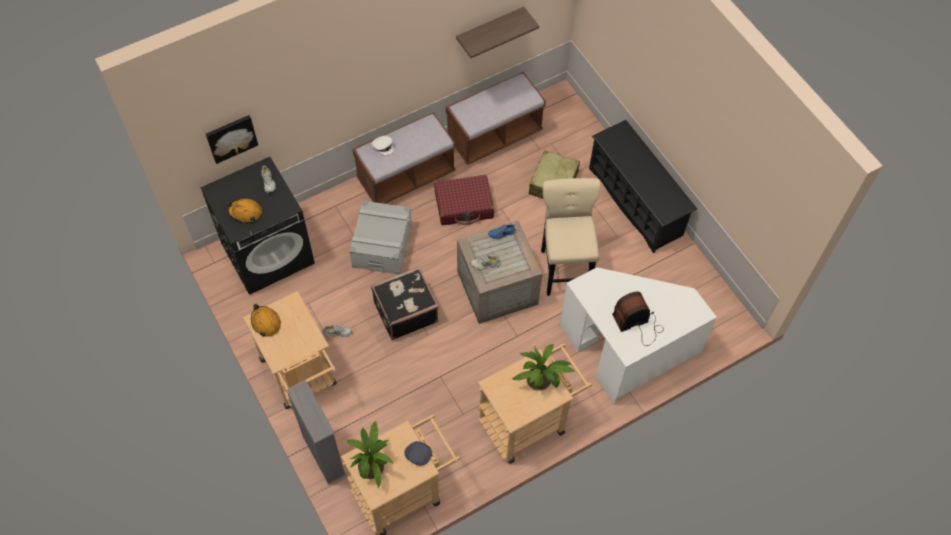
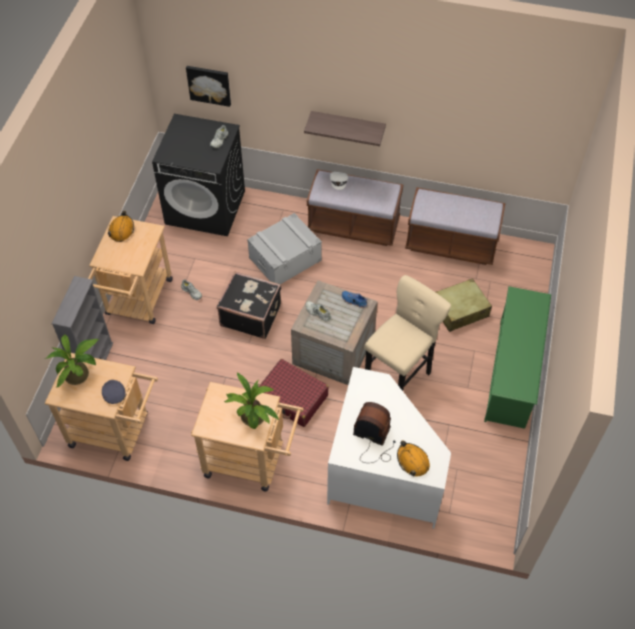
camera: 45 degrees right, 5 degrees down
orange hard hat [226,199,262,223] -> orange hard hat moved to [397,440,430,476]
red suitcase [434,175,494,225] -> red suitcase moved to [259,359,329,427]
shelf [456,7,539,58] -> shelf moved to [304,111,386,146]
black shoe rack [589,120,697,253] -> green shoe rack [484,286,551,429]

